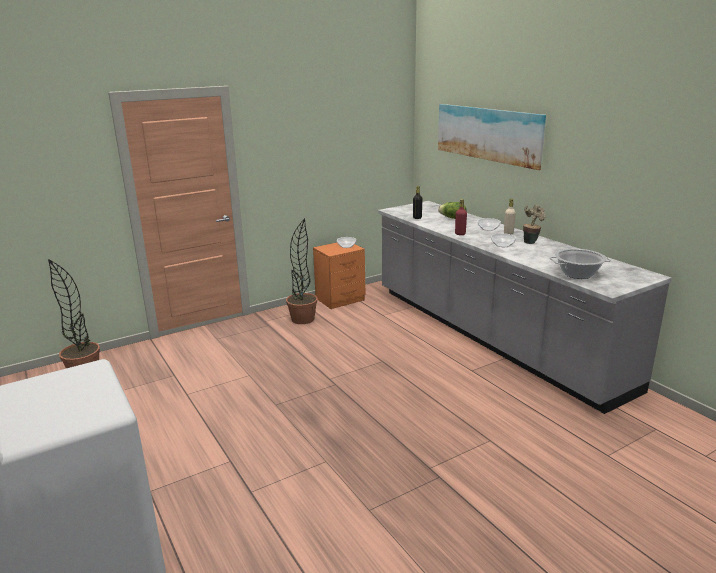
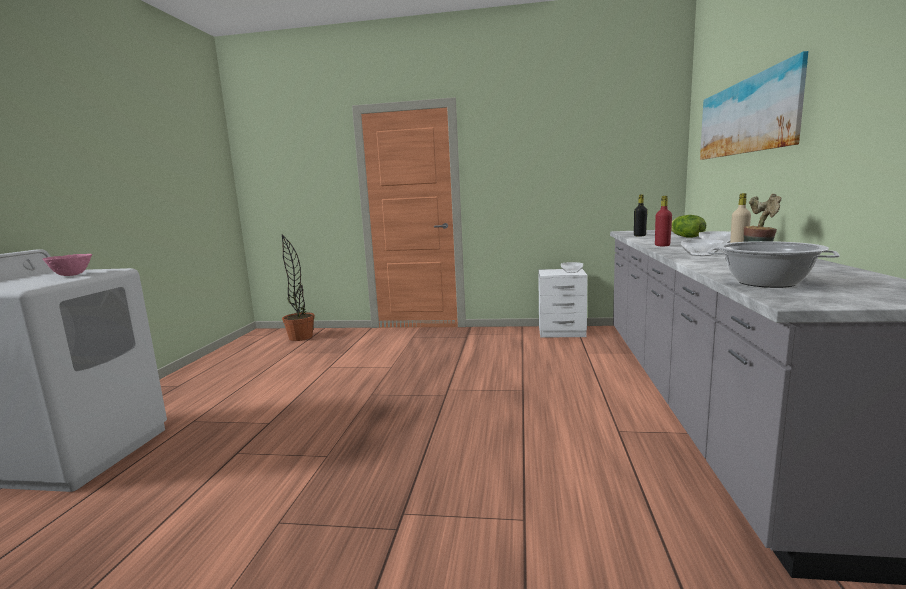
camera: 40 degrees right, 10 degrees down
potted plant [286,218,317,324] -> none
orange nightstand [313,243,365,309] -> white nightstand [538,269,587,337]
none -> pink bowl [43,254,92,276]

